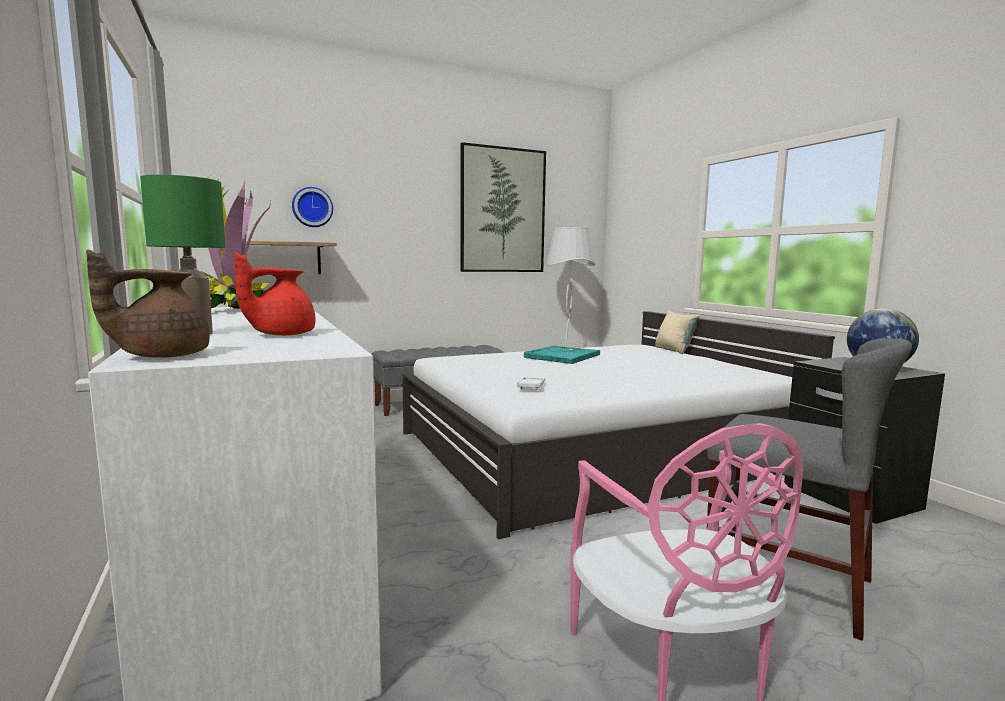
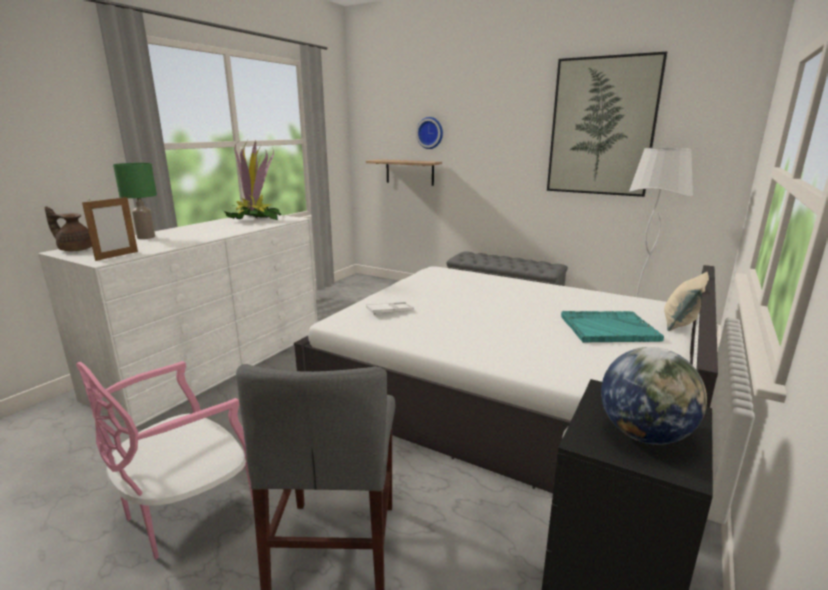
camera: 55 degrees right, 10 degrees up
red teapot [234,253,315,335] -> none
turquoise tray [524,346,600,364] -> turquoise tray moved to [561,311,664,343]
none -> picture frame [82,196,138,261]

